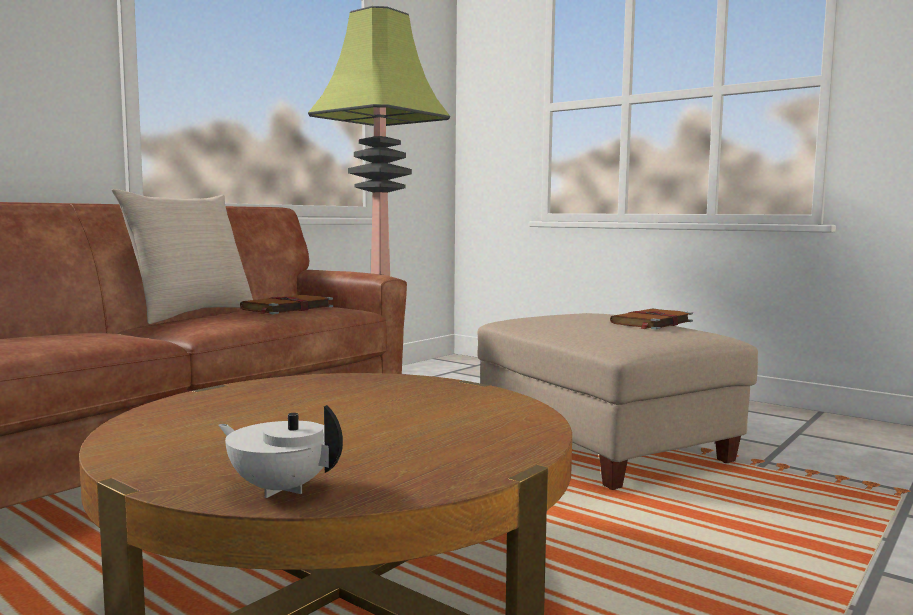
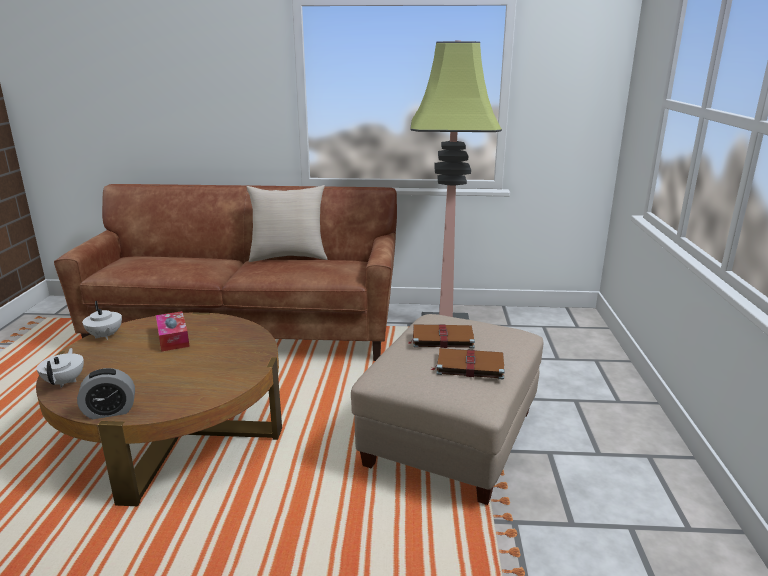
camera: 55 degrees right, 15 degrees up
brown book [240,295,333,314] -> brown book moved to [408,324,475,349]
none -> alarm clock [77,368,135,419]
none -> white teapot [82,301,122,340]
none -> tissue box [156,311,190,352]

